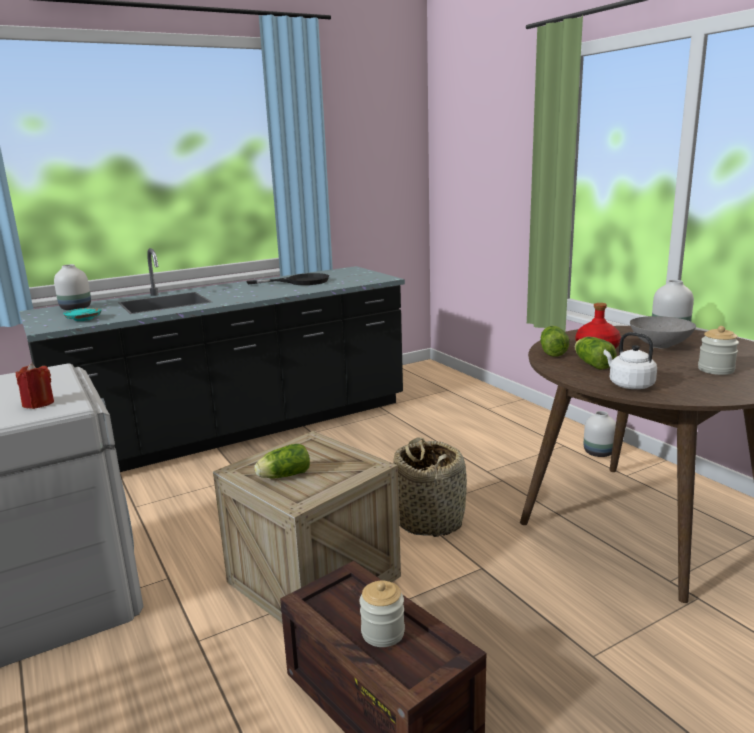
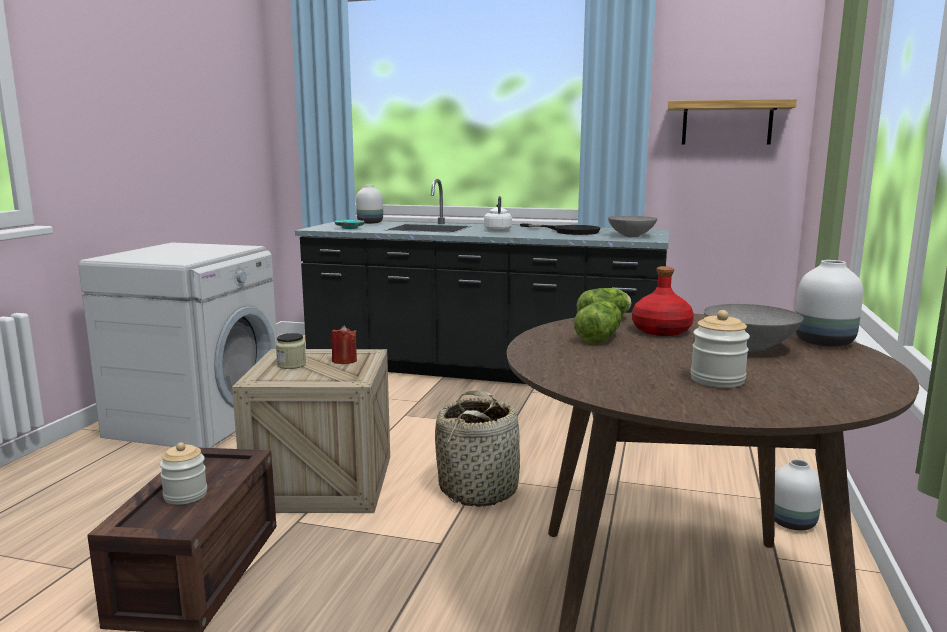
camera: 45 degrees right, 5 degrees down
red candle [16,363,54,409] -> red candle moved to [330,325,357,364]
lettuce [254,444,310,478] -> jar [276,333,306,369]
white kettle [603,332,657,389] -> white kettle moved to [484,196,512,232]
none -> grey bowl [608,216,657,237]
none -> shelf [668,99,797,144]

